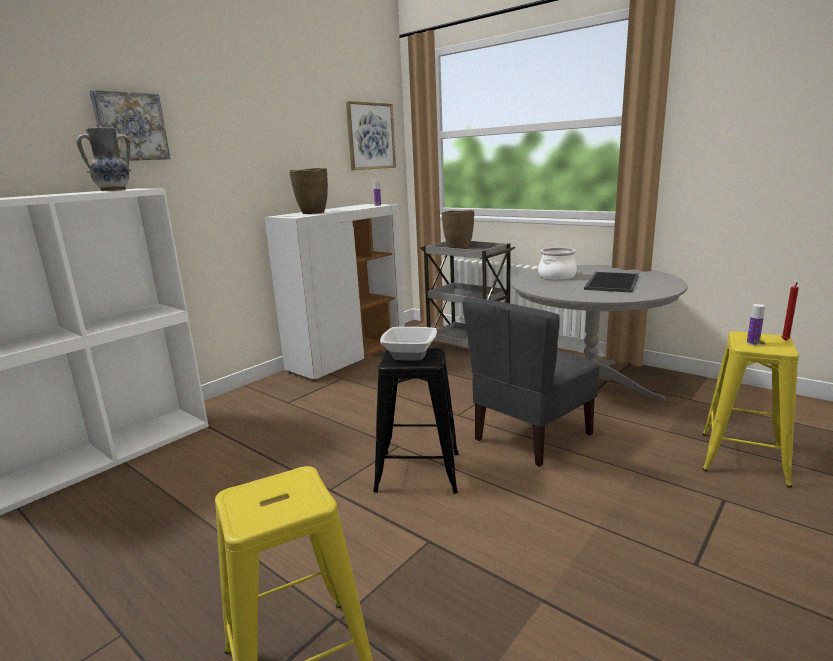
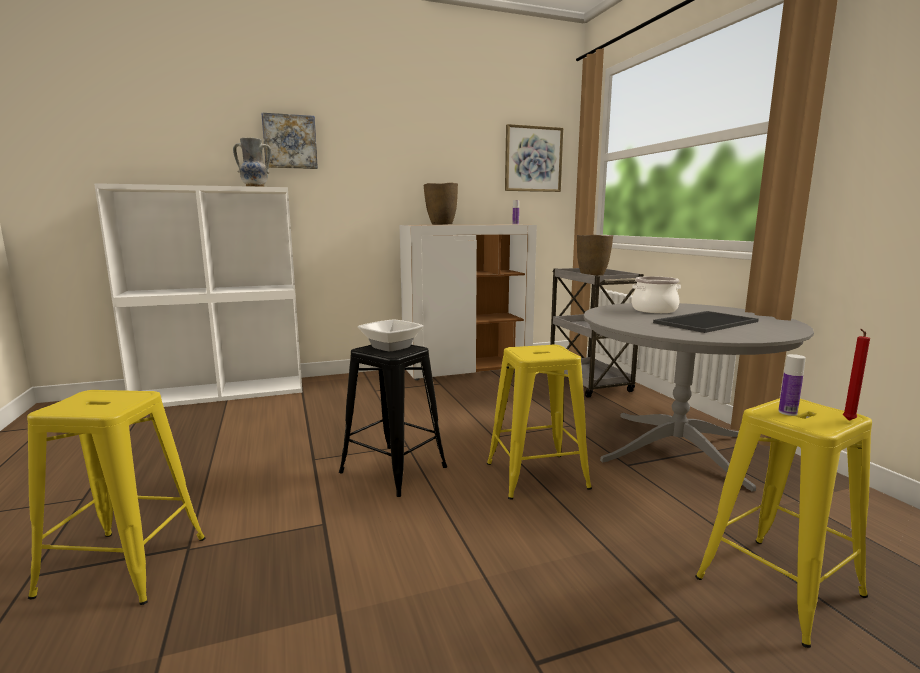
camera: 30 degrees right, 5 degrees down
grey chair [462,298,600,467] -> yellow stool [487,345,592,500]

